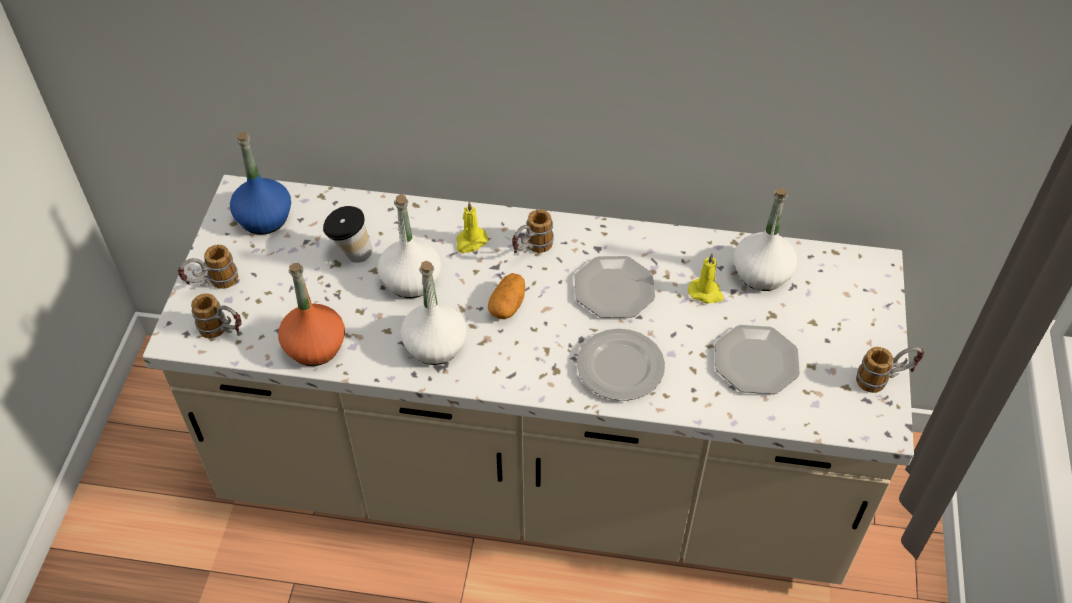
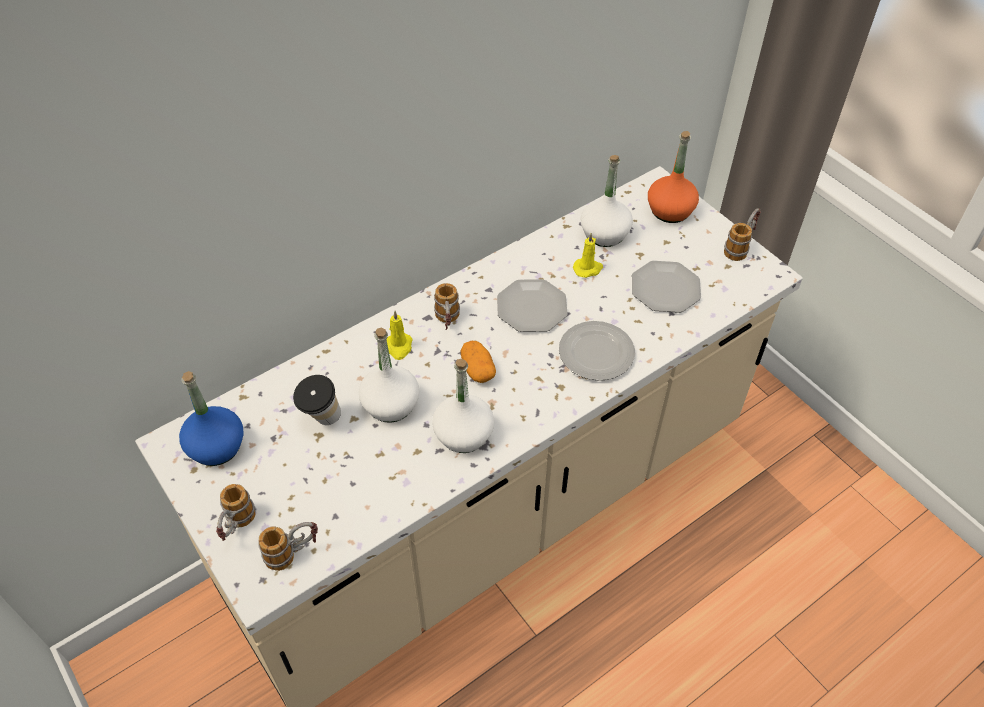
camera: 45 degrees left, 0 degrees up
orange bottle [278,263,345,366] -> orange bottle moved to [648,131,699,223]

